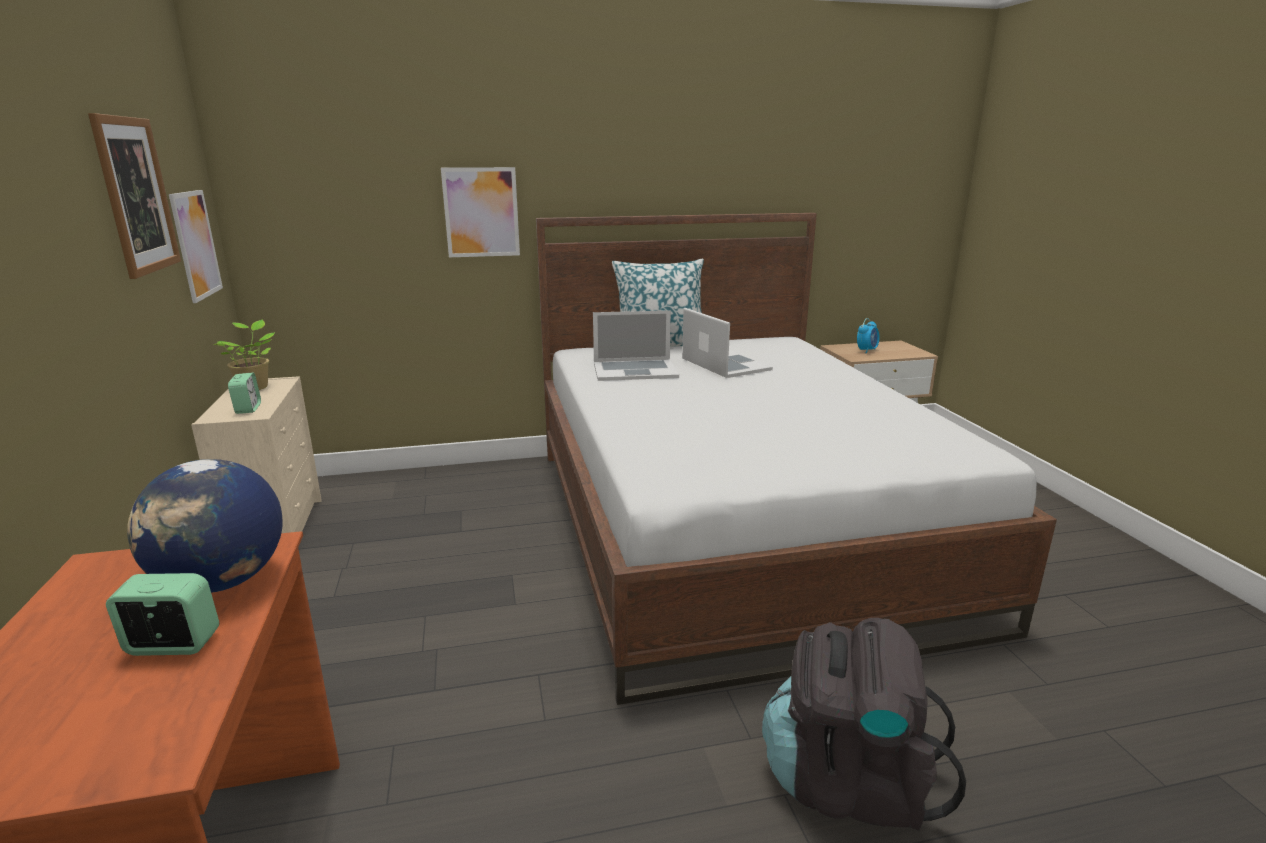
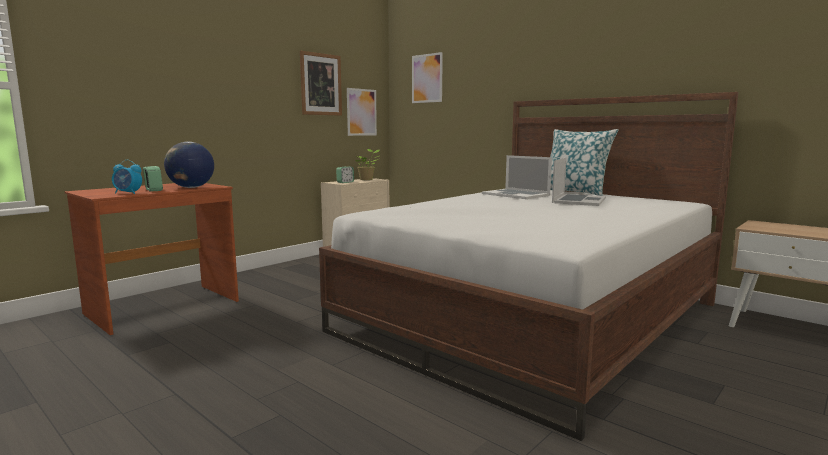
camera: 55 degrees right, 10 degrees down
picture [441,167,520,257] -> picture moved to [412,52,443,103]
black backpack [762,618,966,831] -> none
alarm clock [857,318,880,354] -> alarm clock moved to [112,160,142,194]

